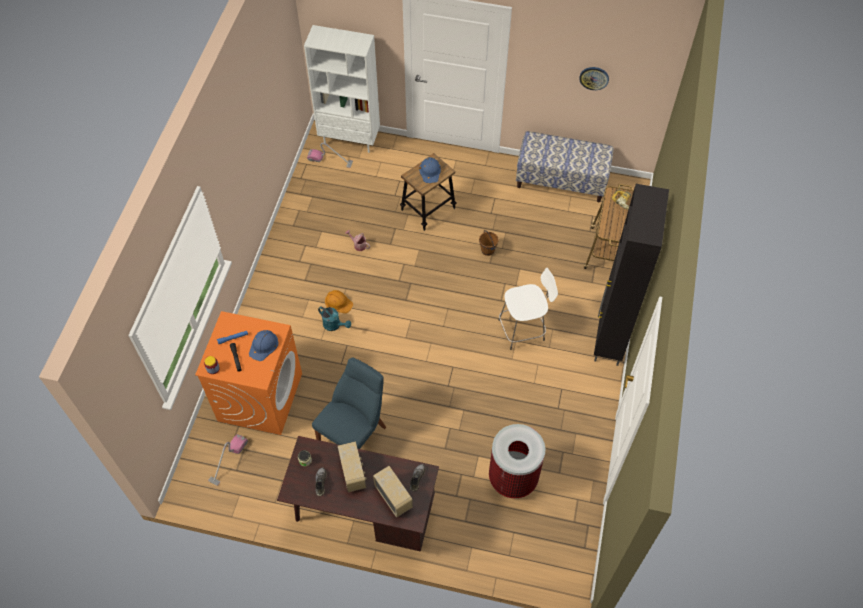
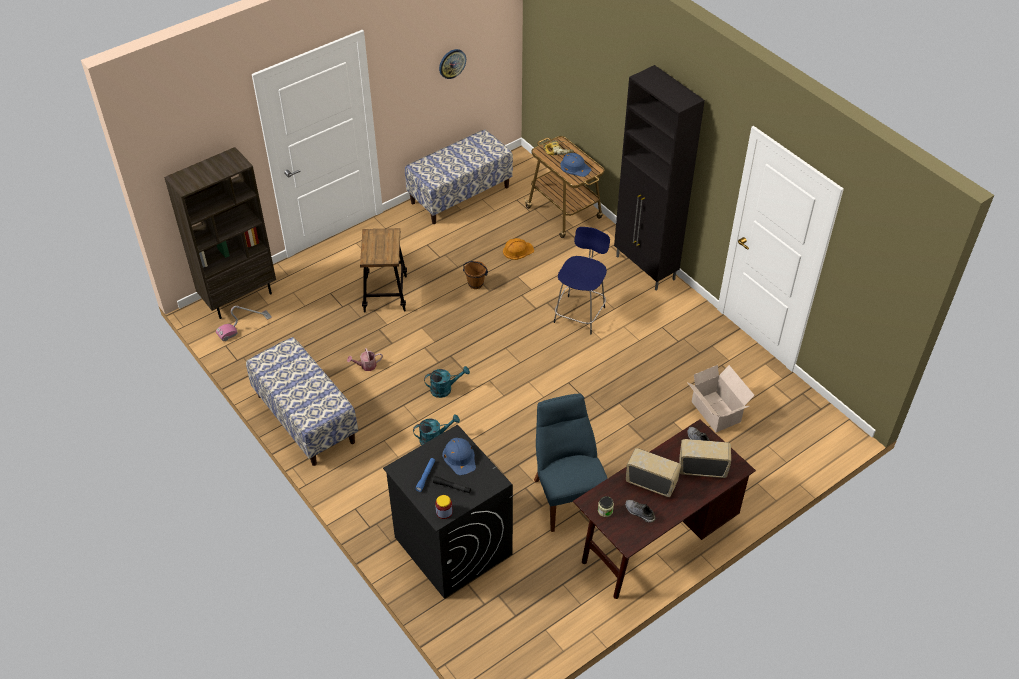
camera: 50 degrees left, 10 degrees down
orange washing machine [195,311,302,435] -> black washing machine [383,425,513,599]
vacuum cleaner [208,434,248,486] -> none
white bookcase [304,25,380,153] -> brown bookcase [164,147,276,319]
orange hard hat [325,290,353,314] -> orange hard hat moved to [503,238,534,260]
blue hard hat [419,157,441,183] -> blue hard hat moved to [560,153,591,177]
trash can [489,424,545,498] -> cardboard box [687,365,755,432]
white stool [498,267,558,350] -> blue stool [554,227,610,334]
none -> bench [246,337,358,466]
none -> turquoise watering can [424,366,470,398]

